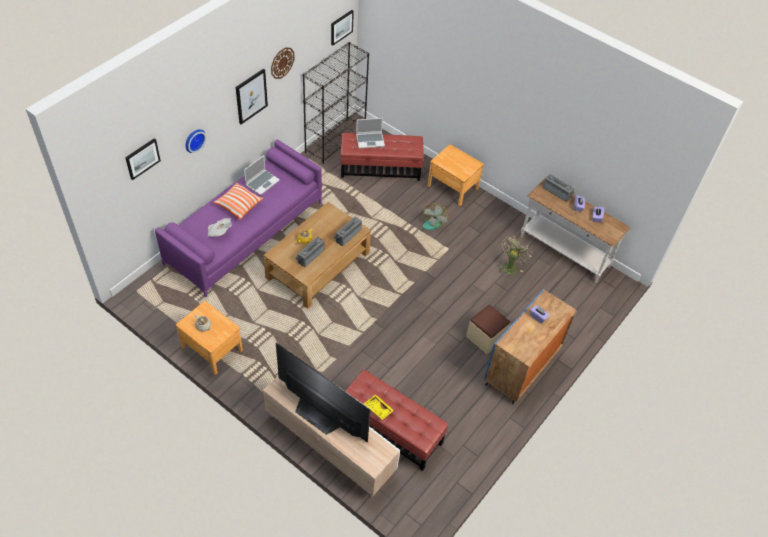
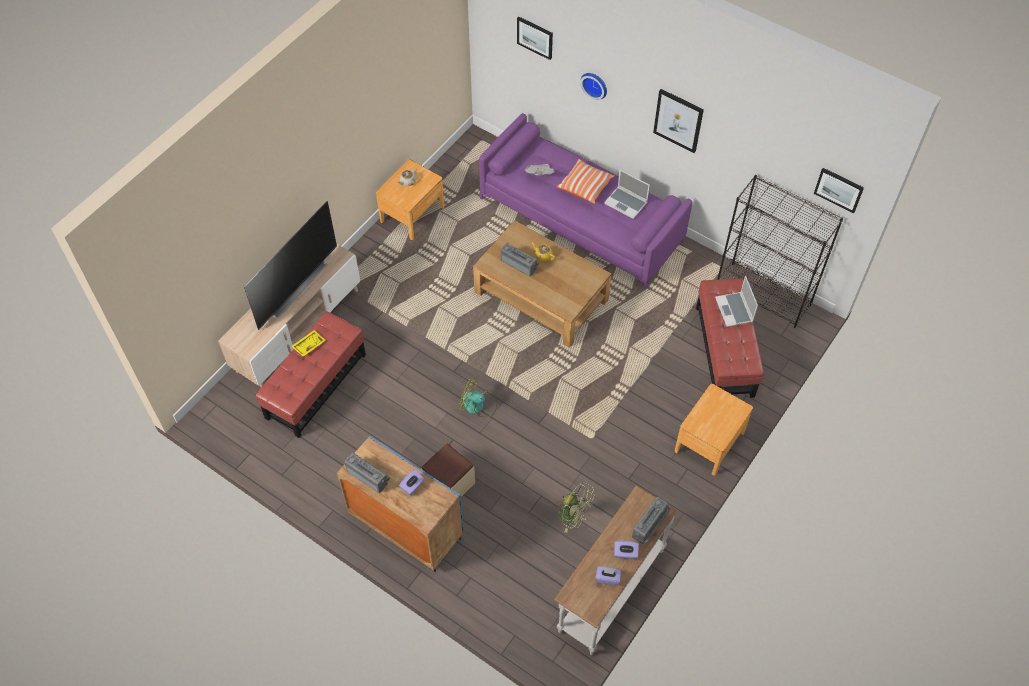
camera: 90 degrees right, 5 degrees up
wall clock [271,48,295,79] -> none
radio [334,217,362,246] -> radio moved to [344,453,390,493]
fan [421,204,448,230] -> fan moved to [458,377,497,417]

